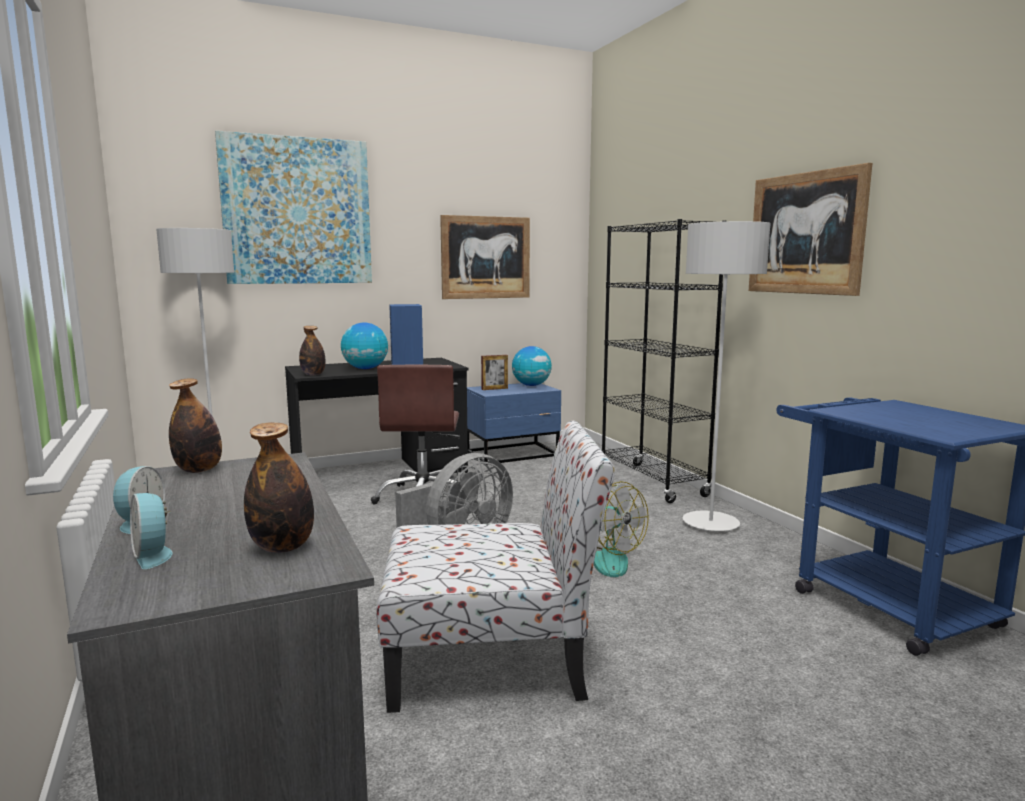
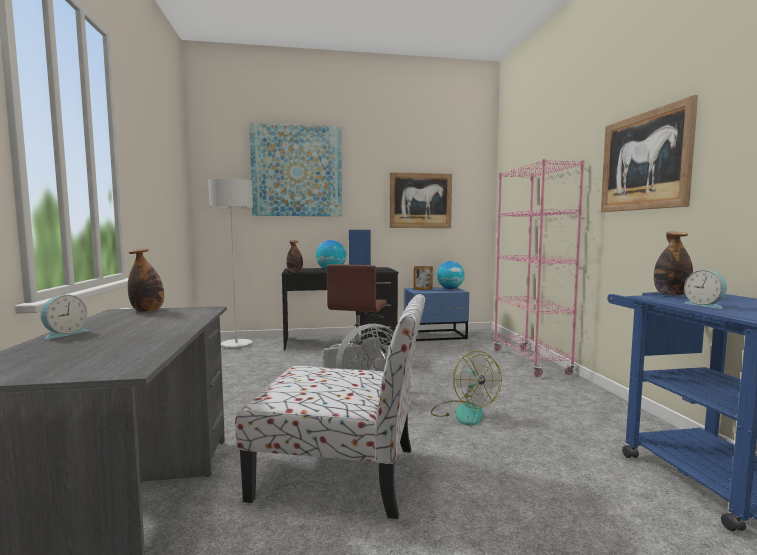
camera: 15 degrees right, 5 degrees down
alarm clock [130,493,172,569] -> alarm clock moved to [684,270,727,309]
bottle [244,422,314,553] -> bottle moved to [654,232,693,296]
black bookcase [602,219,724,503] -> pink bookcase [493,159,585,377]
grey floor lamp [683,221,771,532] -> none

